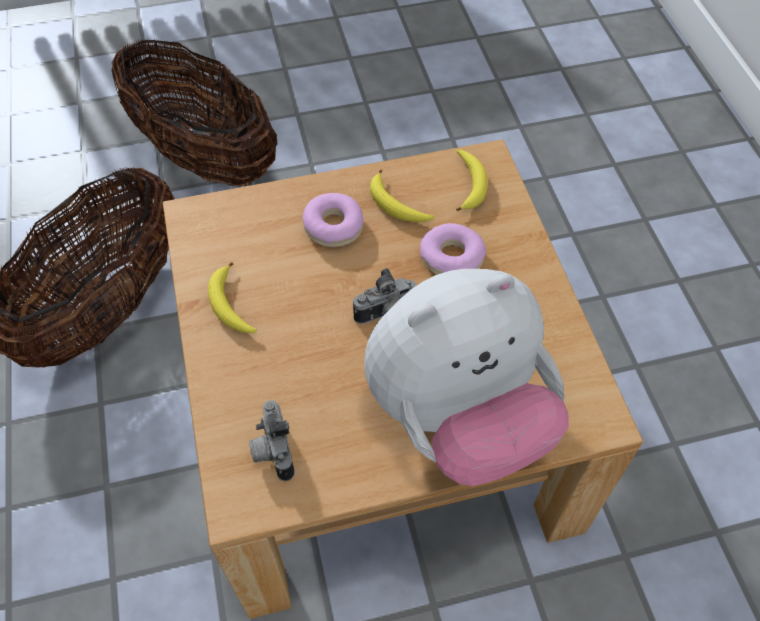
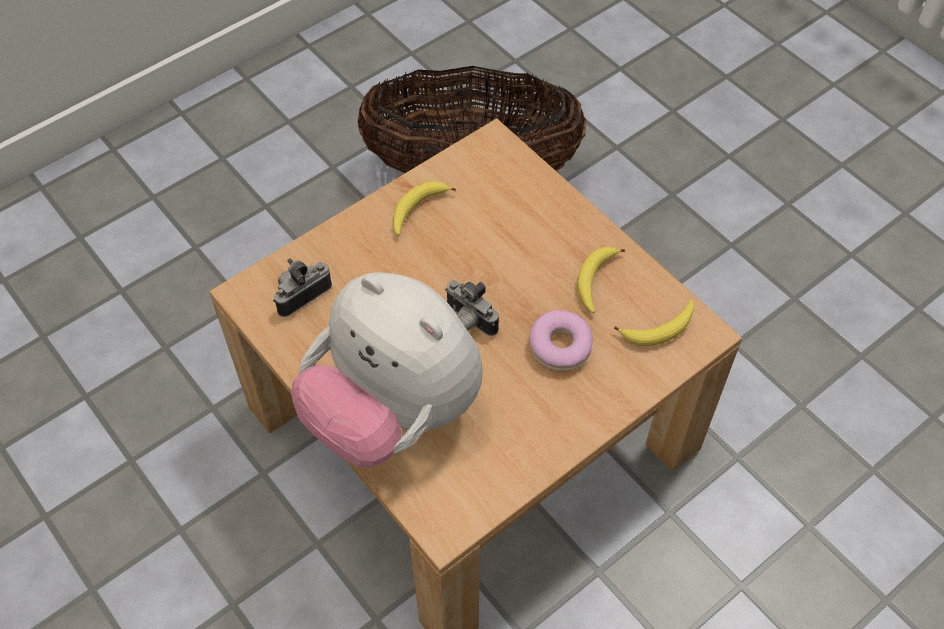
camera: 65 degrees right, 0 degrees up
basket [111,39,277,186] -> none
donut [302,193,364,247] -> none

